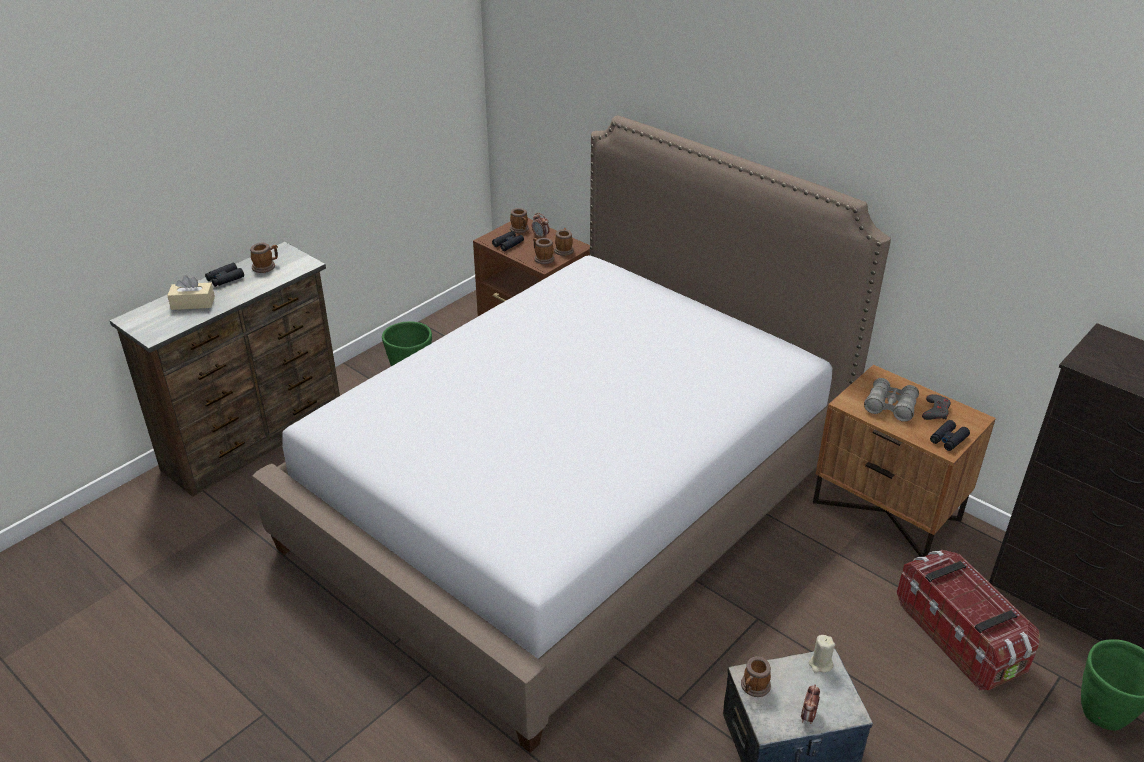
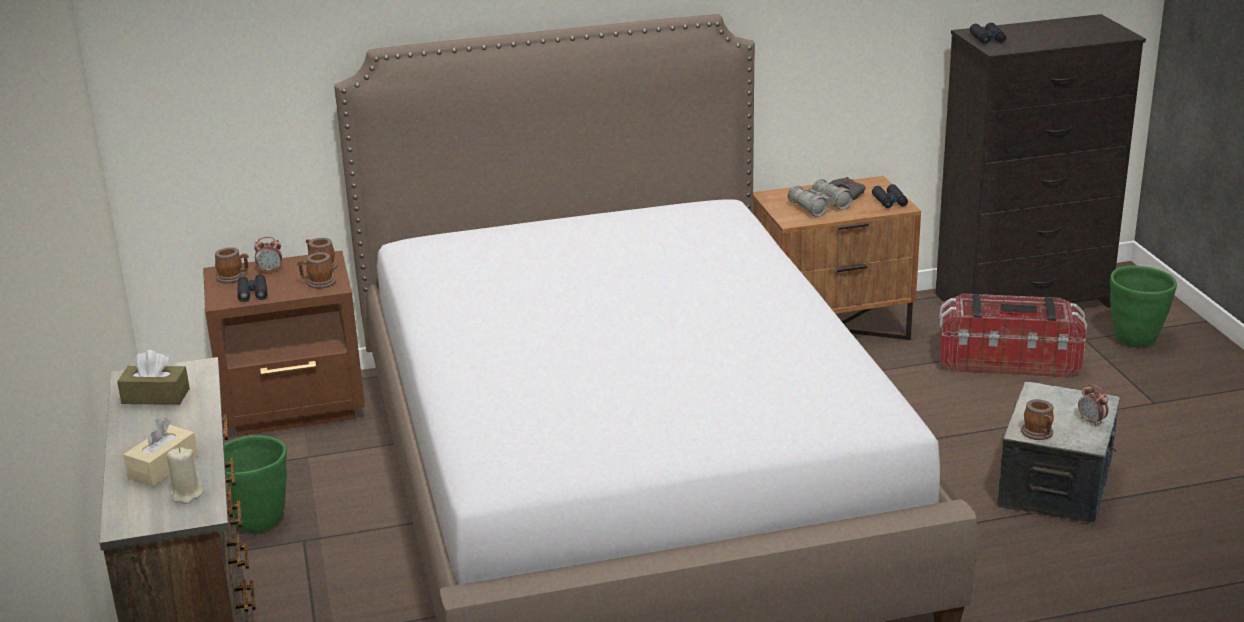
camera: 55 degrees left, 10 degrees down
black binoculars [205,262,244,287] -> black binoculars moved to [970,23,1006,44]
mug [250,242,278,273] -> brown tissue box [117,350,190,405]
beige candle [809,635,835,673] -> beige candle moved to [167,447,204,504]
none -> phone [1000,304,1037,316]

